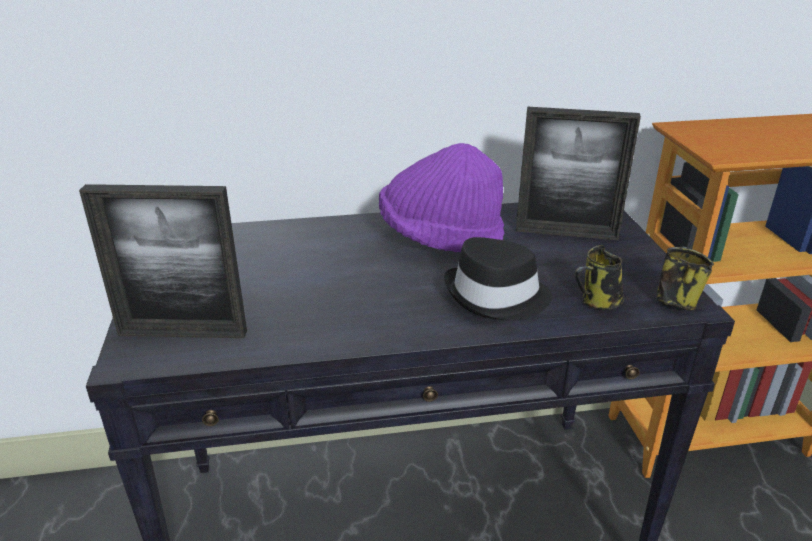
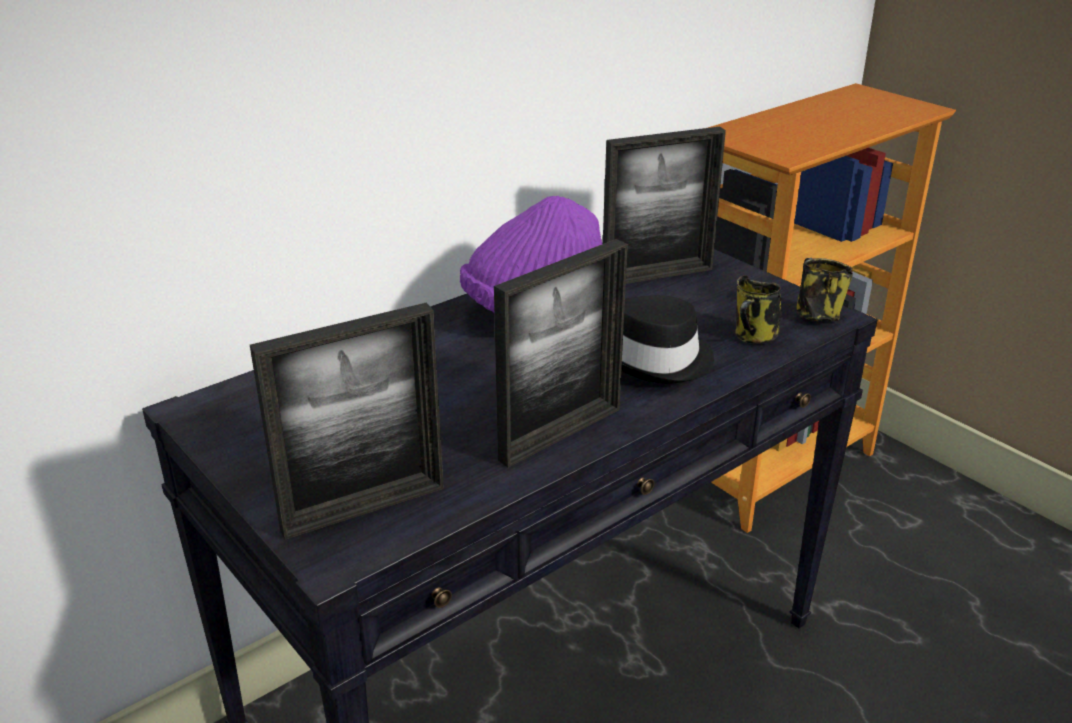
camera: 30 degrees left, 0 degrees up
none -> picture frame [494,239,628,468]

